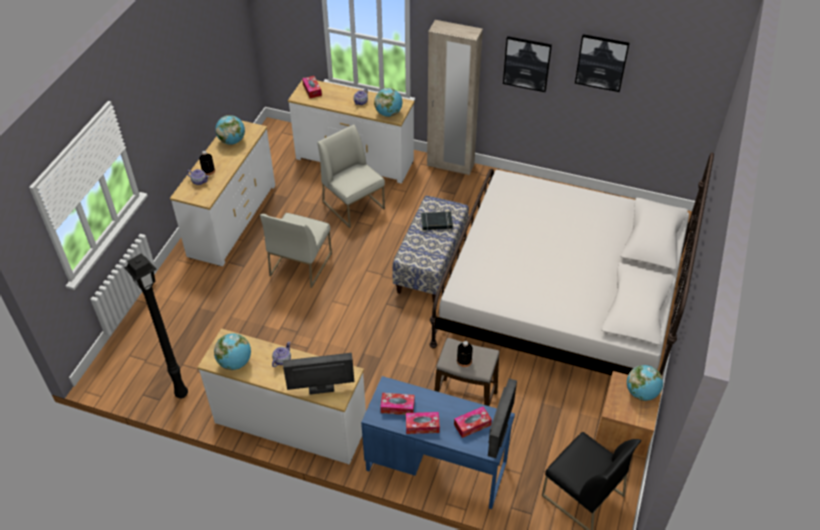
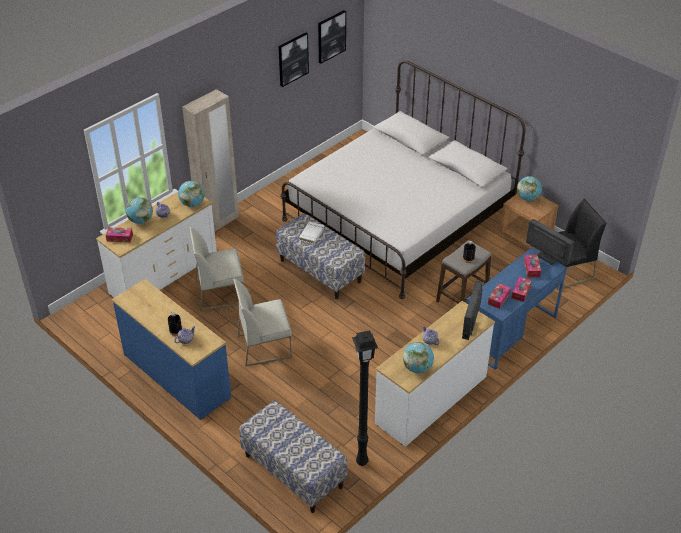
camera: 65 degrees left, 5 degrees down
white dresser [170,120,275,266] -> blue dresser [112,279,231,420]
globe [215,115,245,145] -> globe moved to [126,197,153,224]
white chair [260,213,332,288] -> white chair turned 120 degrees clockwise [233,279,292,366]
black book [421,211,453,231] -> white book [299,221,324,245]
picture [503,36,552,92] -> picture moved to [318,10,346,64]
none -> bench [239,400,347,513]

